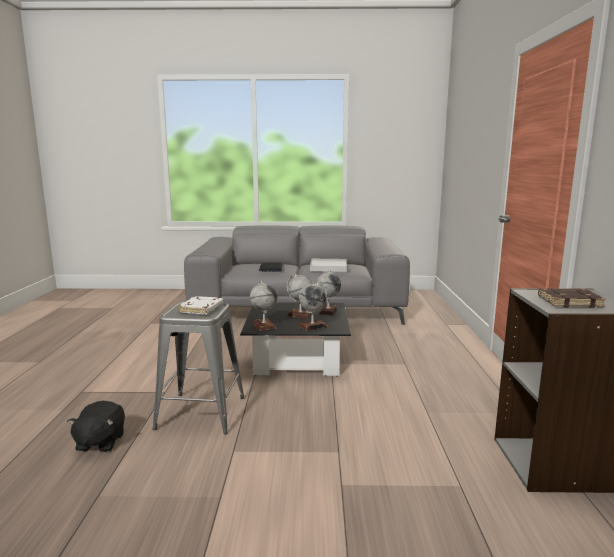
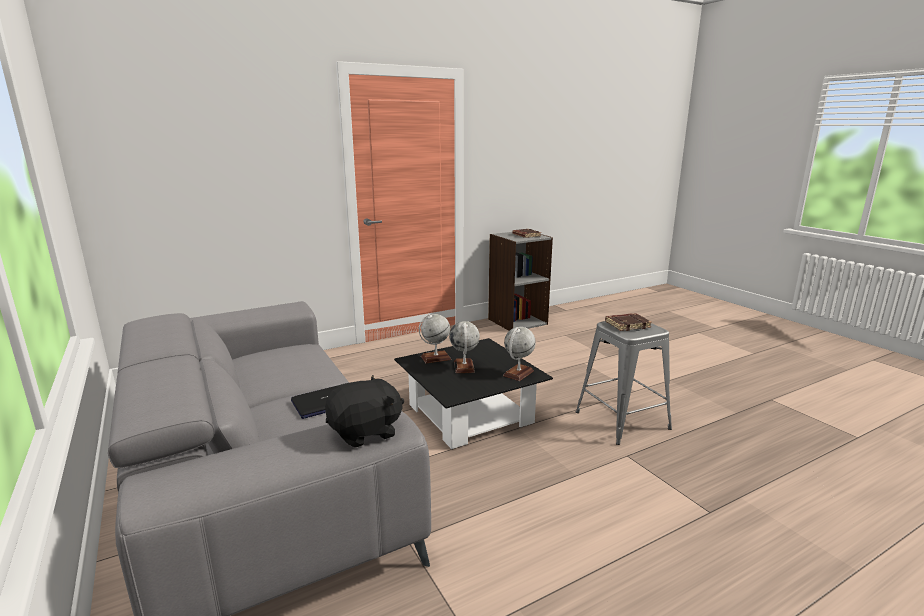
camera: 120 degrees left, 5 degrees up
black plush toy [67,401,125,452] -> black plush toy moved to [325,375,404,448]
white book [178,296,223,314] -> brown book [605,313,652,331]
globe [298,282,328,331] -> none
white tray [310,259,347,272] -> none

